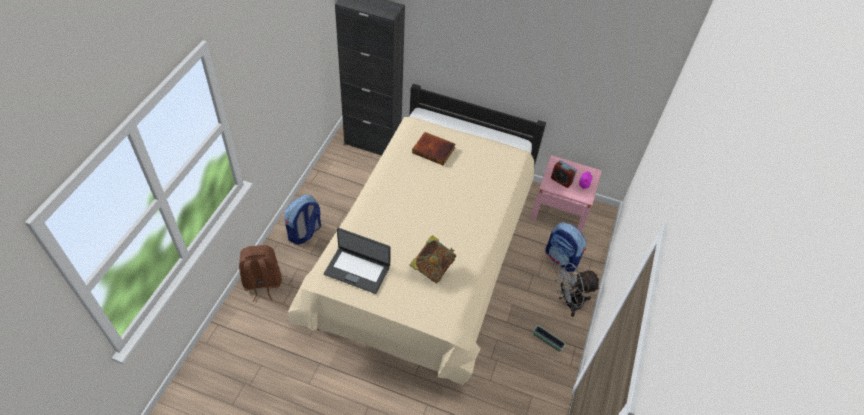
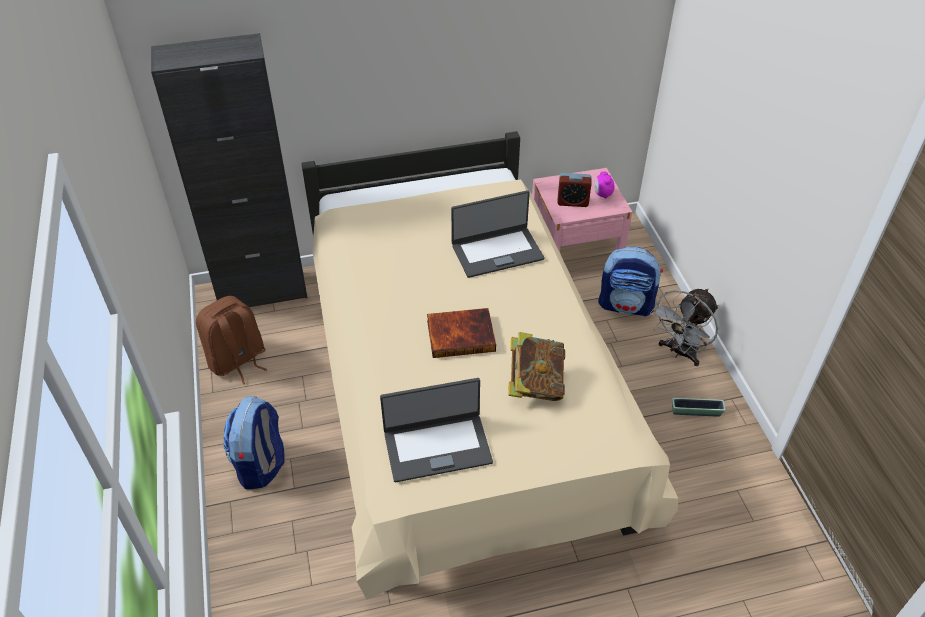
camera: 30 degrees left, 5 degrees down
brown backpack [239,245,282,302] -> brown backpack moved to [196,296,267,384]
book [412,132,455,165] -> book moved to [427,308,496,358]
none -> laptop [451,190,544,278]

